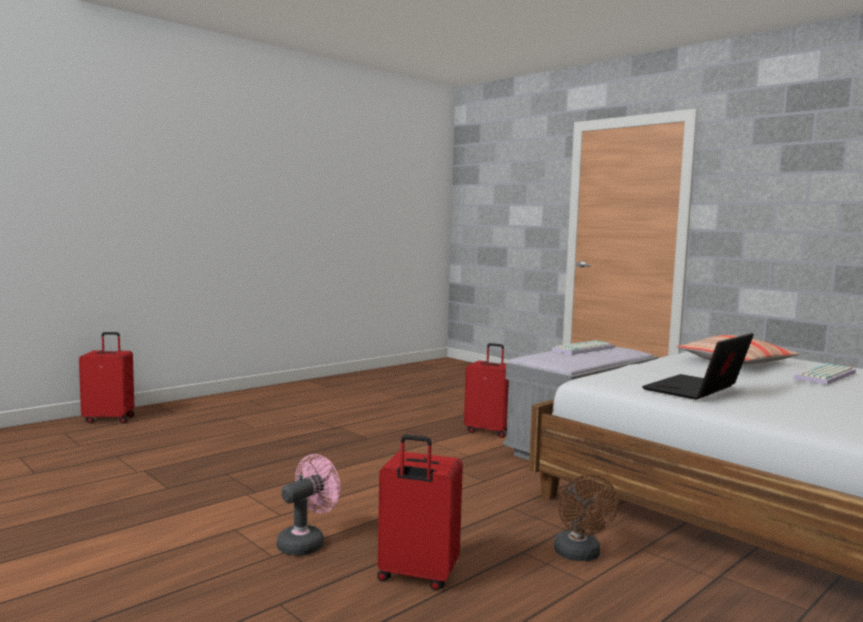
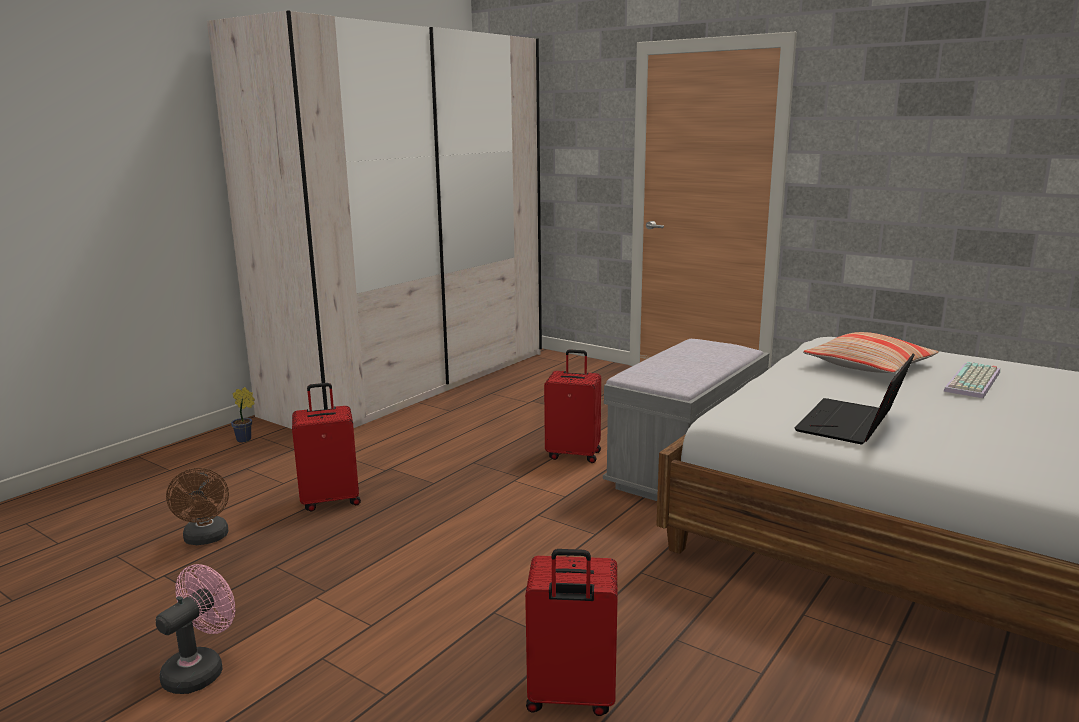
camera: 10 degrees left, 10 degrees up
red suitcase [79,332,135,423] -> red suitcase moved to [292,383,361,511]
pink fan [277,454,341,556] -> pink fan moved to [156,564,235,694]
keyboard [552,340,615,355] -> none
brown fan [554,474,619,561] -> brown fan moved to [166,468,229,545]
none -> beige wardrobe [207,10,542,429]
none -> potted plant [231,387,255,442]

